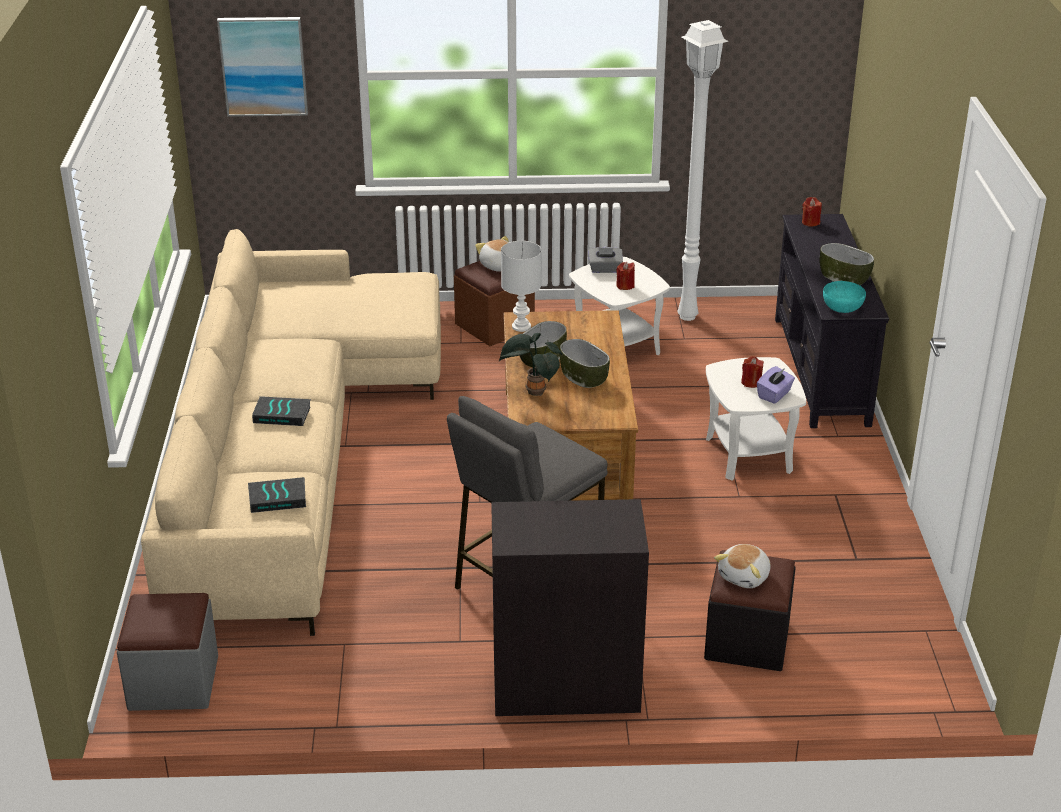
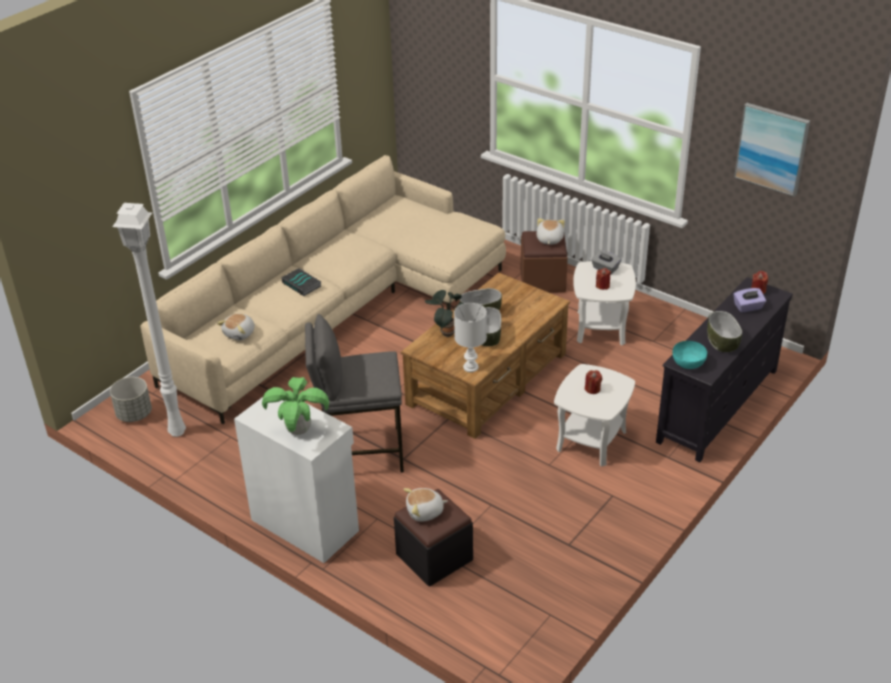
camera: 40 degrees right, 5 degrees up
grey ottoman [117,593,218,711] -> grey planter [110,377,152,422]
picture [217,17,308,117] -> picture moved to [734,103,810,197]
book [248,477,306,513] -> plush toy [217,314,255,340]
black cabinet [491,499,649,716] -> white cabinet [234,397,359,563]
white table lamp [501,241,542,332] -> white table lamp moved to [454,303,487,372]
white floor lamp [677,20,729,321] -> white floor lamp moved to [113,203,186,437]
purple tissue box [757,366,795,404] -> purple tissue box moved to [733,288,766,313]
none -> potted plant [262,377,329,435]

